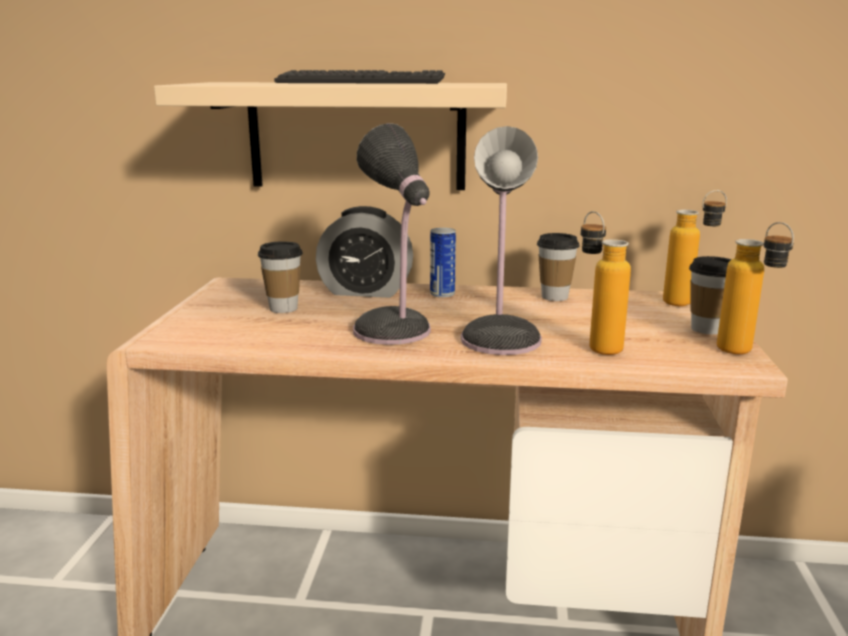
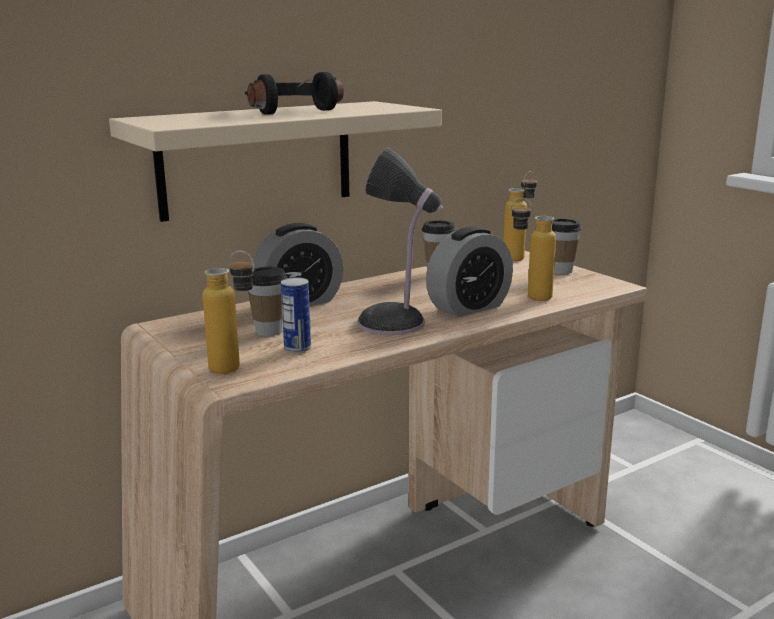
camera: 40 degrees left, 0 degrees up
keyboard [274,70,445,84] -> black headphones [245,72,344,115]
can [430,228,456,298] -> can moved to [281,277,311,353]
table lamp [461,126,542,355] -> alarm clock [426,226,513,317]
bottle [717,222,794,354] -> bottle moved to [202,250,254,374]

